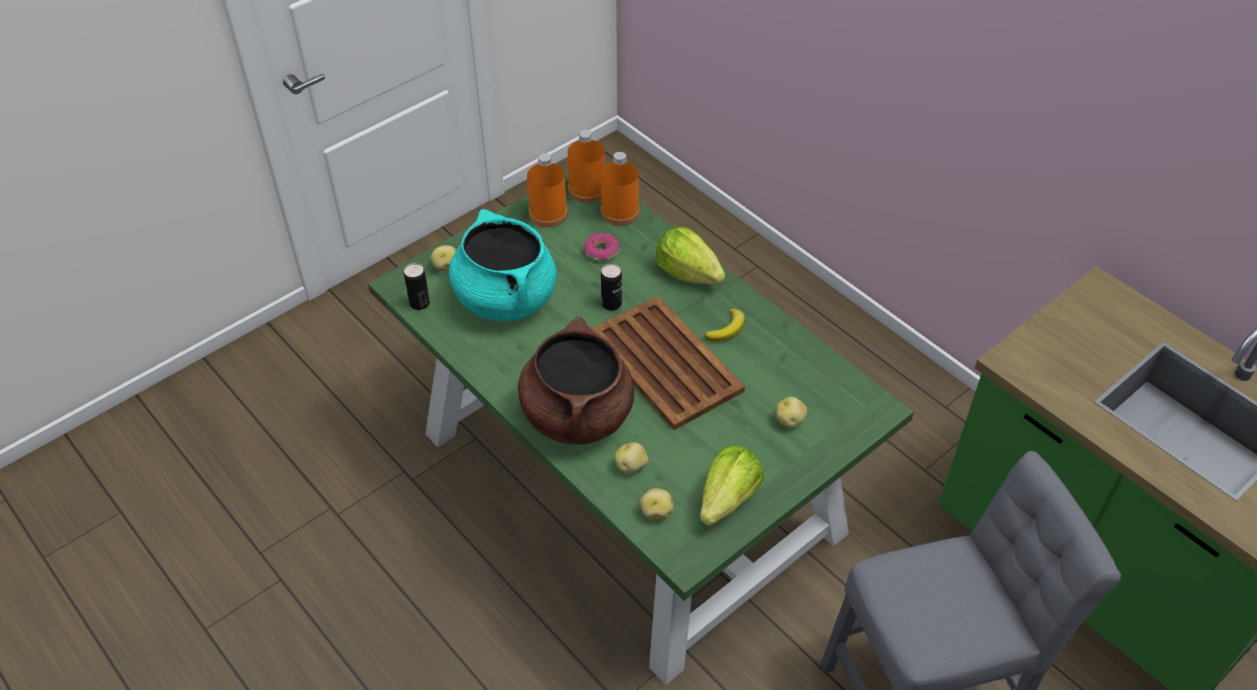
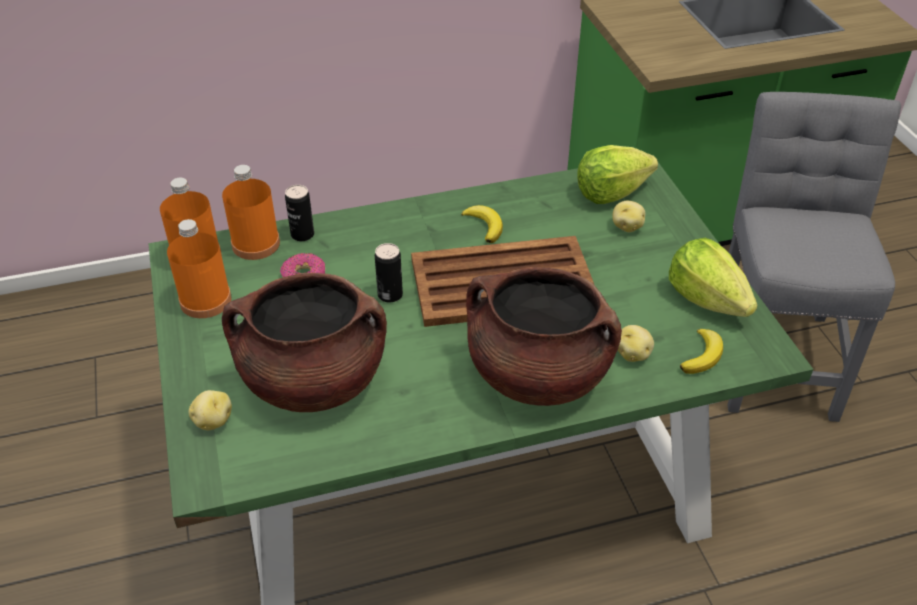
camera: 65 degrees left, 5 degrees down
can [404,263,430,310] -> can moved to [285,185,314,241]
turquoise cooking pot [449,209,557,321] -> brown cooking pot [222,273,387,412]
potato [640,488,674,521] -> banana [680,329,723,374]
lettuce [656,226,726,284] -> lettuce moved to [578,145,658,204]

